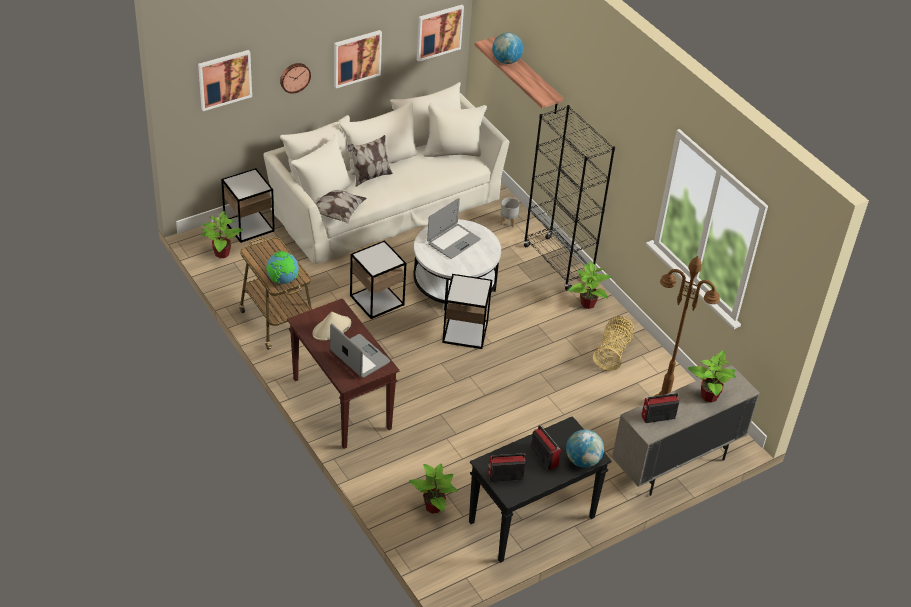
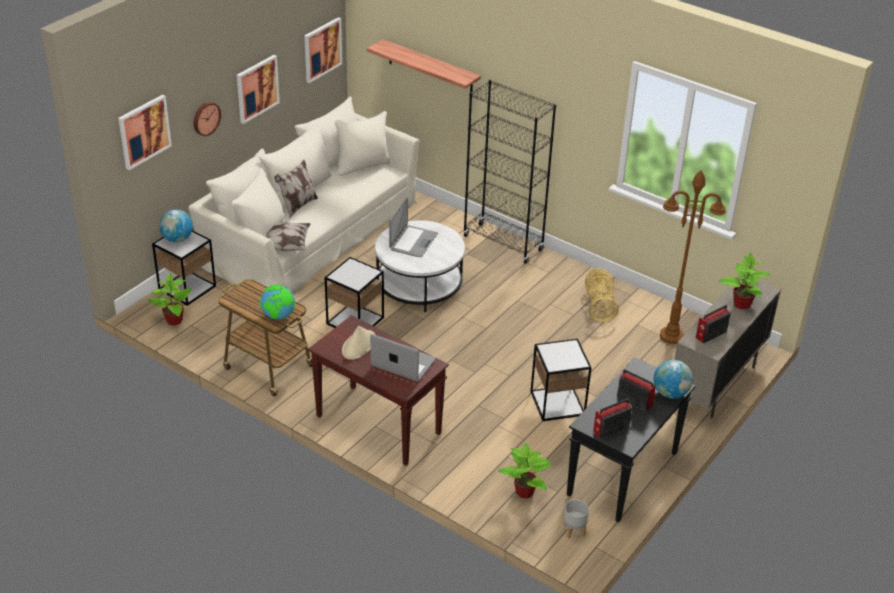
camera: 20 degrees left, 5 degrees down
side table [442,274,492,349] -> side table moved to [530,339,591,421]
globe [492,33,523,64] -> globe moved to [159,209,193,242]
grey planter [501,198,520,227] -> grey planter moved to [563,499,589,538]
potted plant [568,261,611,309] -> none

